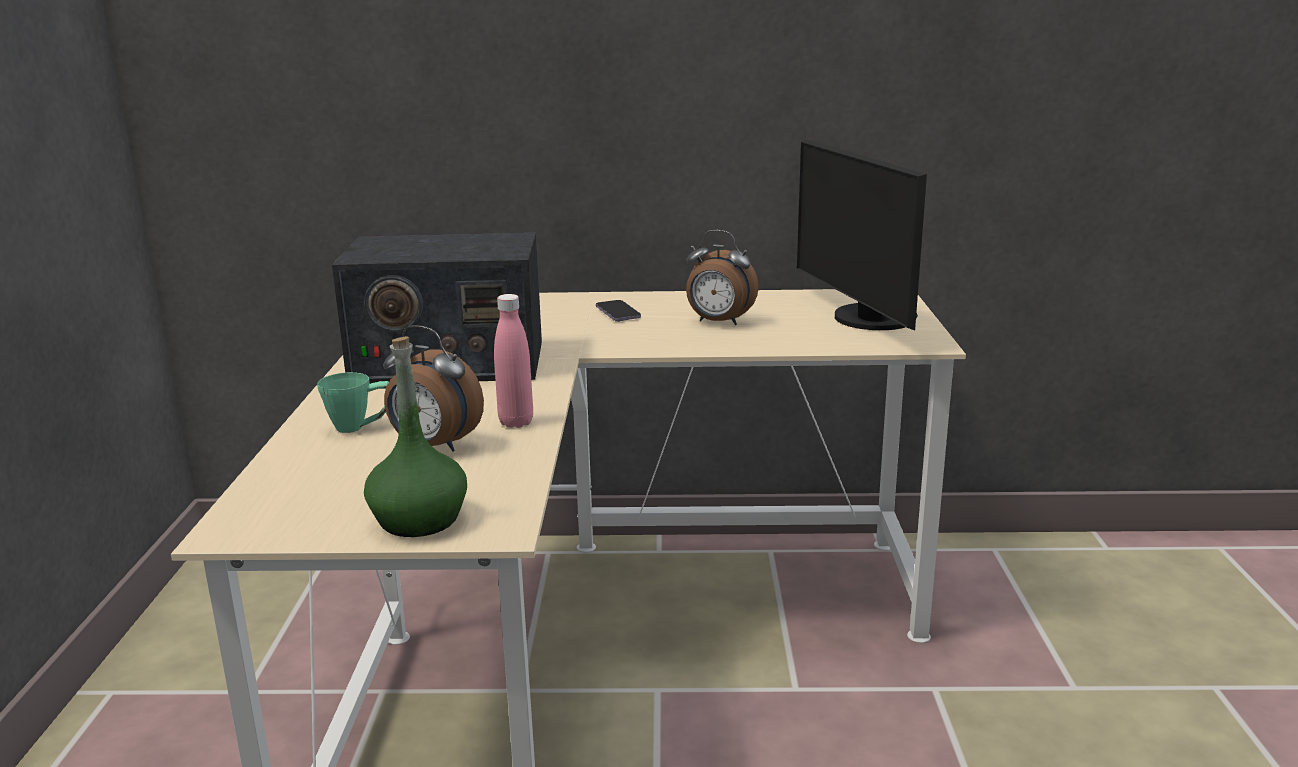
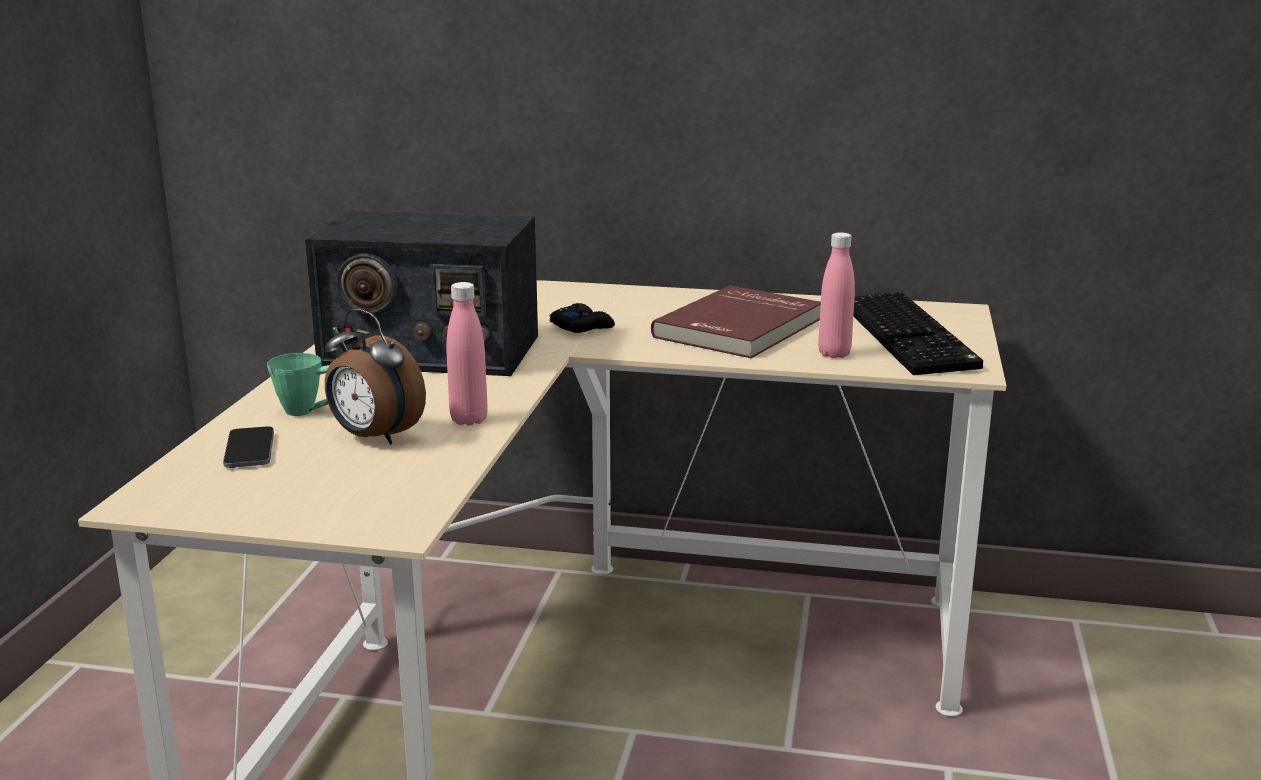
camera: 10 degrees right, 0 degrees up
green bottle [364,336,467,537] -> none
phone [596,300,641,322] -> phone moved to [223,426,274,468]
alarm clock [686,230,759,325] -> red book [651,286,821,358]
monitor [797,139,927,330] -> keyboard [853,292,983,375]
none -> black game controller [550,303,615,333]
none -> pink bottle [818,232,855,358]

